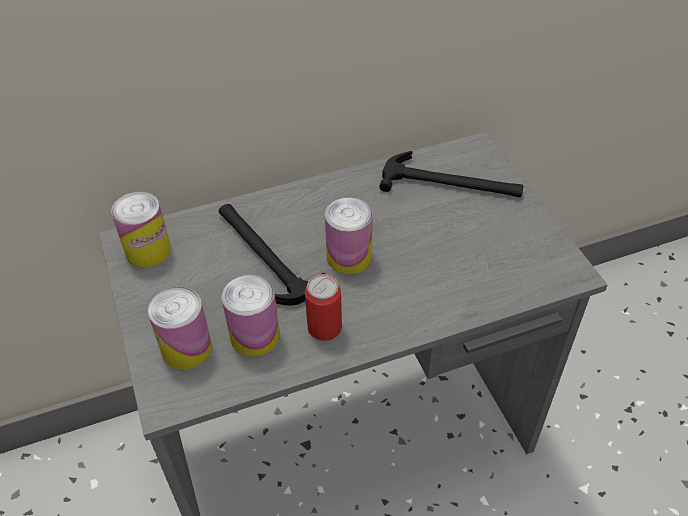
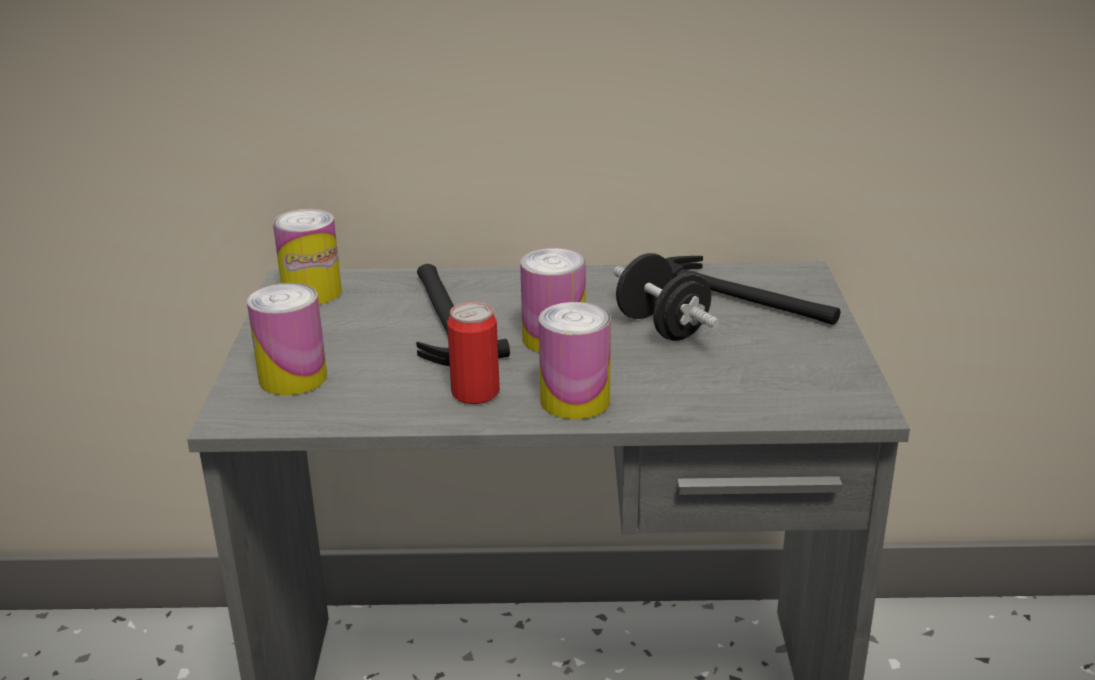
camera: 20 degrees right, 20 degrees down
can [222,275,280,357] -> can moved to [539,302,611,419]
none -> black dumbbell [614,253,720,341]

